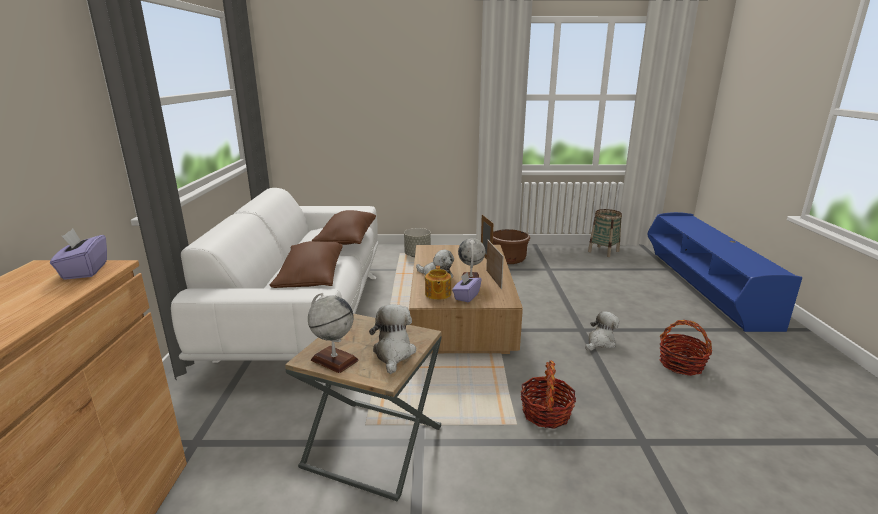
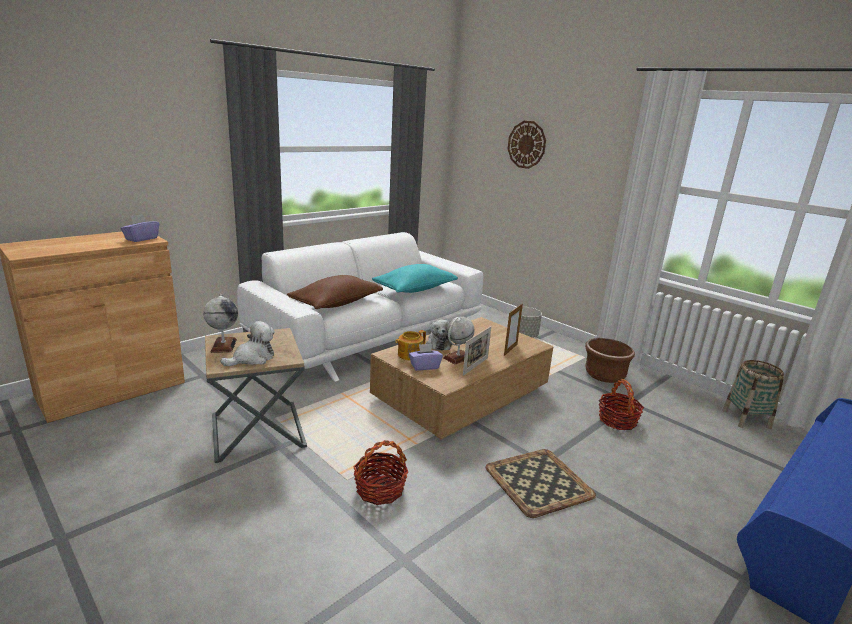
camera: 45 degrees right, 0 degrees up
brown pillow [312,210,376,245] -> turquoise pillow [372,264,458,293]
plush toy [585,311,619,351] -> tray [486,449,596,518]
basket [660,320,712,376] -> basket moved to [599,379,644,430]
none -> wall clock [508,121,546,169]

